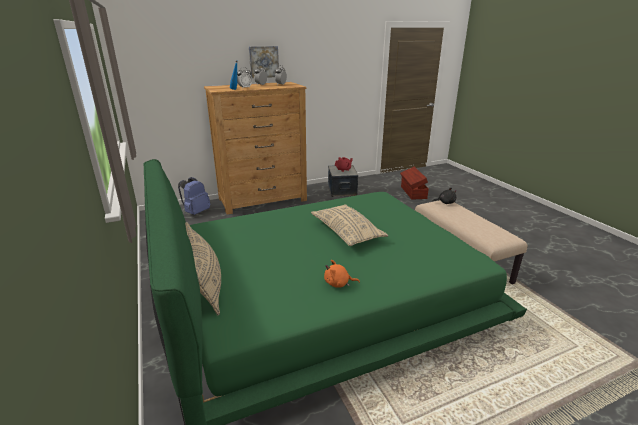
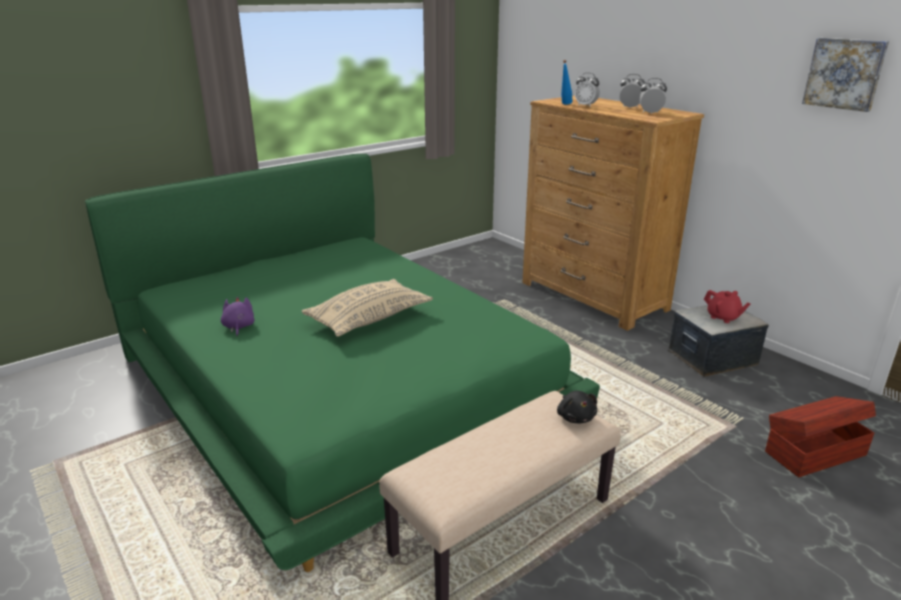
camera: 75 degrees right, 0 degrees up
blue backpack [178,177,210,215] -> none
beige pillow [185,222,221,315] -> none
picture [249,46,279,78] -> picture moved to [802,38,889,112]
orange plush toy [324,260,360,288] -> purple plush toy [221,297,255,337]

